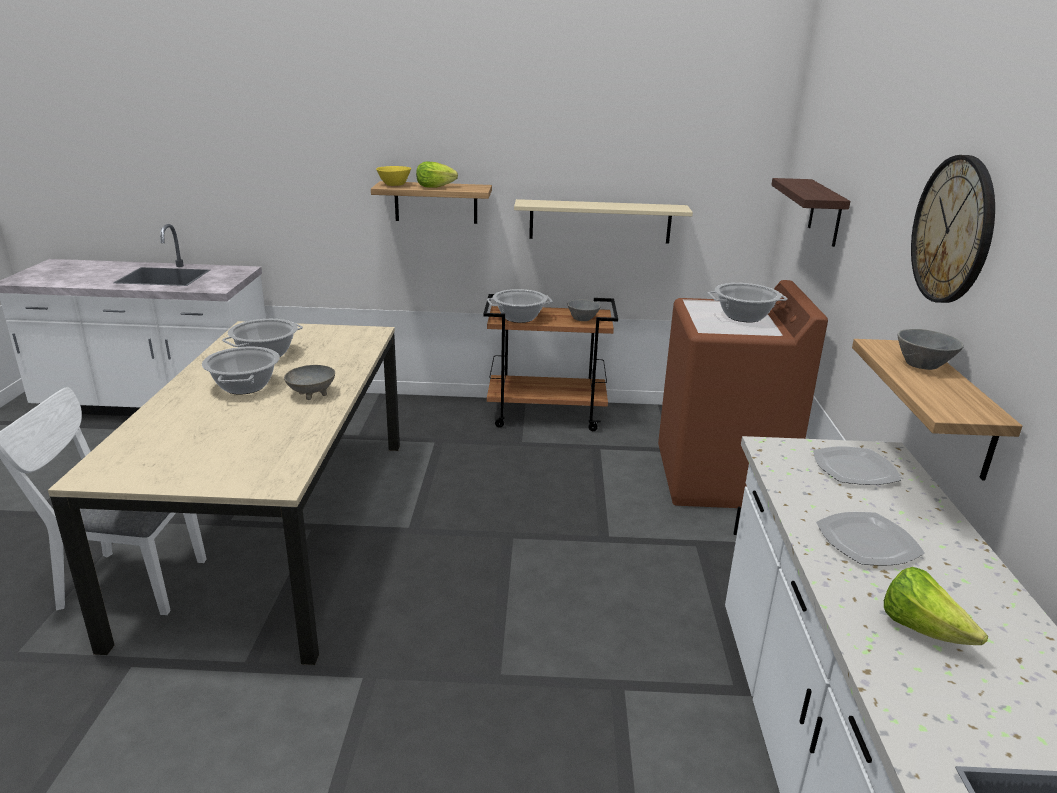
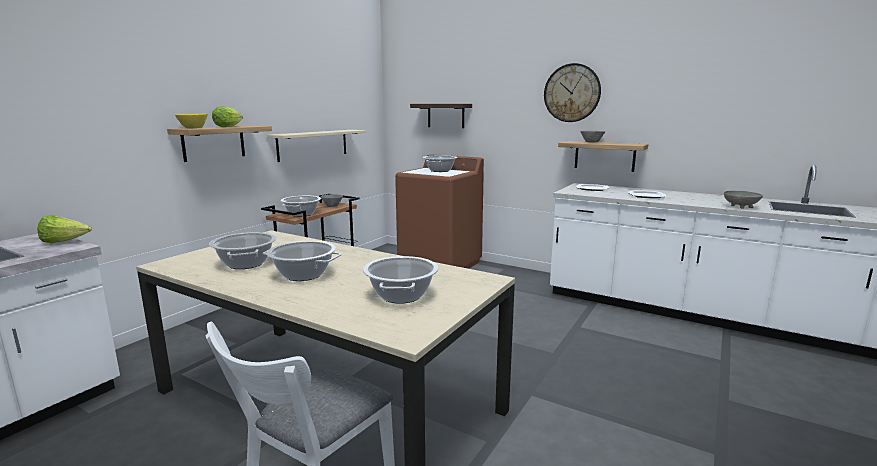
camera: 60 degrees left, 10 degrees down
grey bowl [284,365,335,400] -> grey bowl moved to [724,191,763,208]
lettuce [884,567,988,645] -> lettuce moved to [37,215,92,243]
none -> cooking pot [363,256,439,304]

